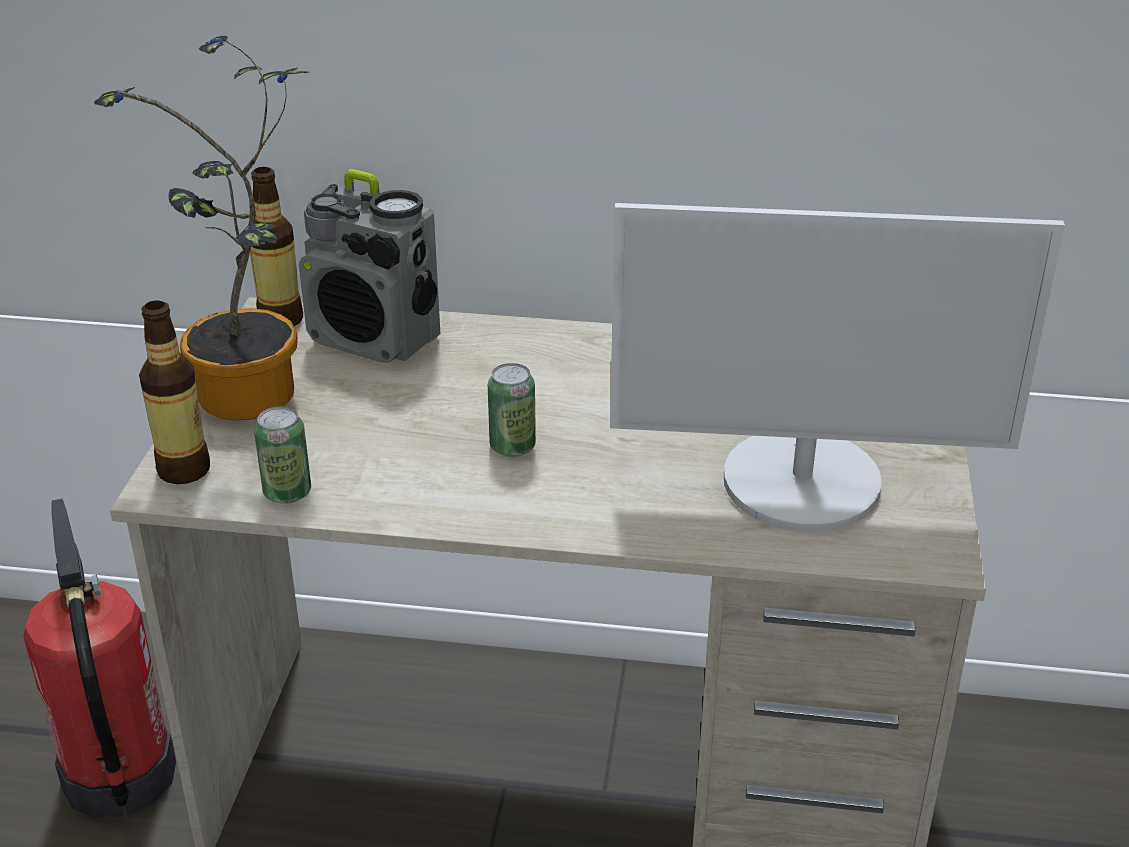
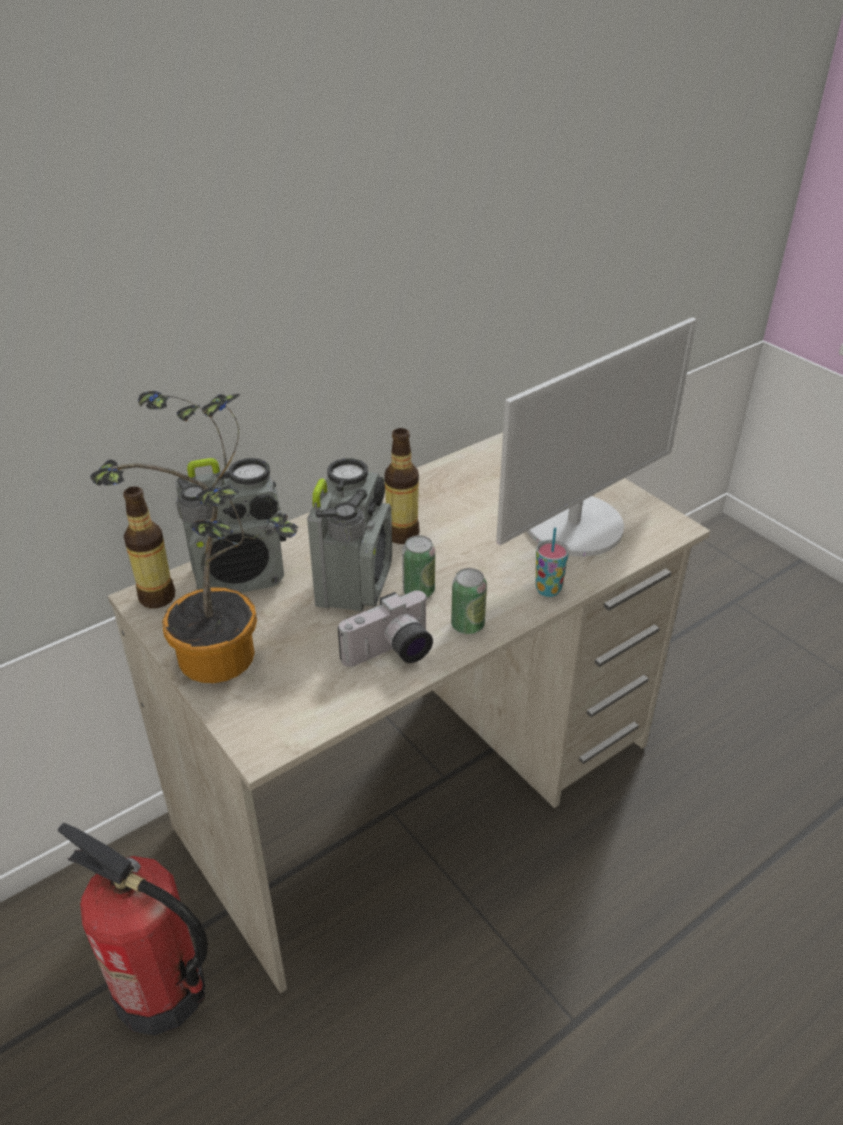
camera: 45 degrees left, 5 degrees up
bottle [139,300,210,484] -> bottle moved to [384,428,420,544]
can [254,406,311,504] -> can moved to [451,568,487,634]
none -> radio [307,458,392,611]
none -> camera [338,590,433,667]
none -> cup [535,528,569,597]

